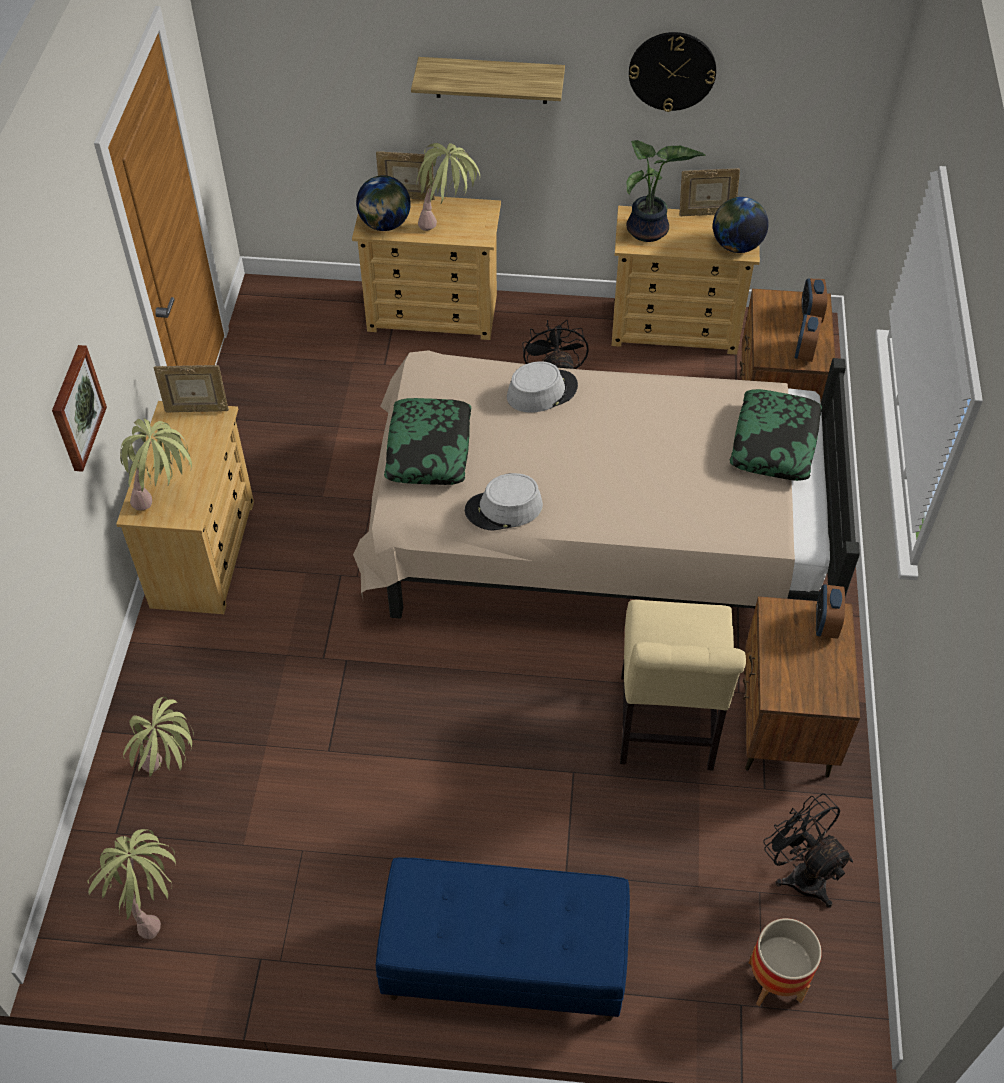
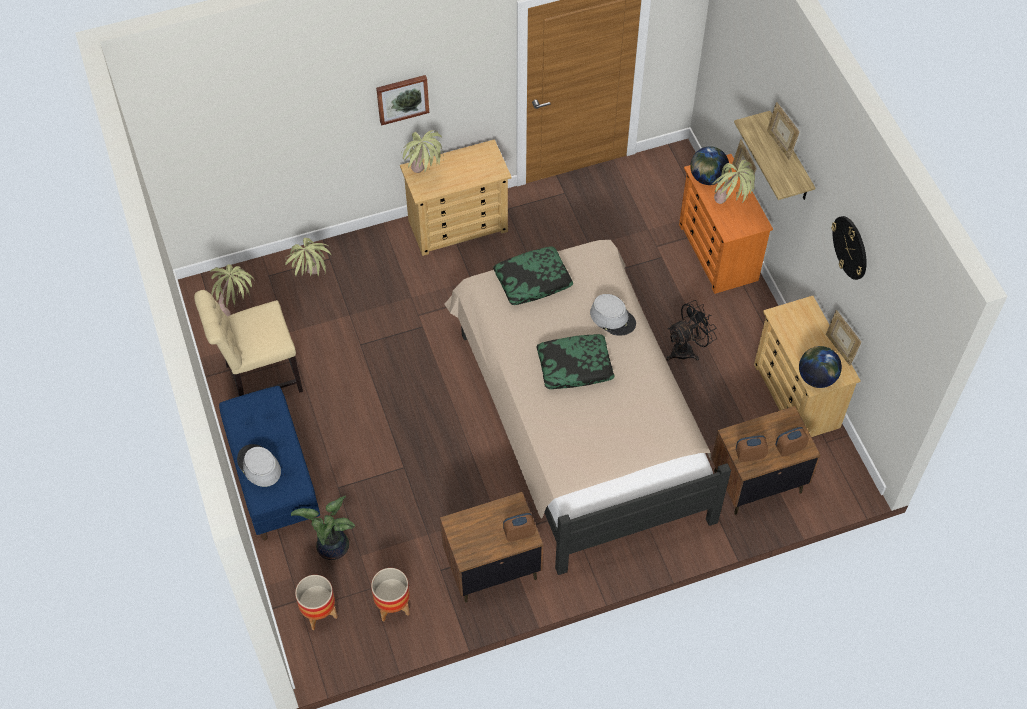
camera: 65 degrees right, 5 degrees up
picture frame [154,365,229,413] -> picture frame moved to [767,102,800,160]
beige dresser [352,196,501,340] -> orange dresser [679,154,773,294]
grey hat [465,473,543,531] -> grey hat moved to [237,444,281,487]
beige chair [620,600,746,771] -> beige chair moved to [194,290,303,396]
potted plant [626,140,705,242] -> potted plant moved to [291,496,355,560]
pillow [730,389,822,481] -> pillow moved to [536,334,615,389]
black fan [763,793,853,908] -> planter [371,568,410,622]

